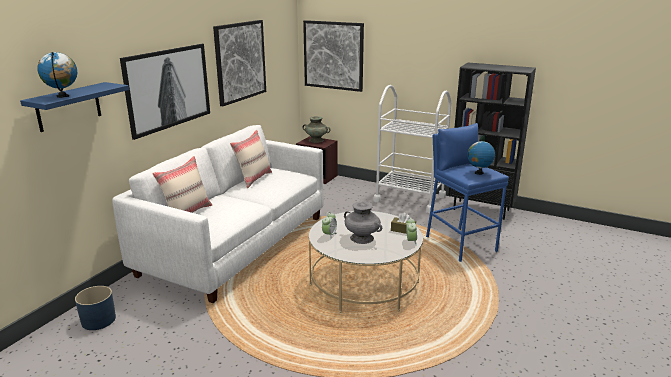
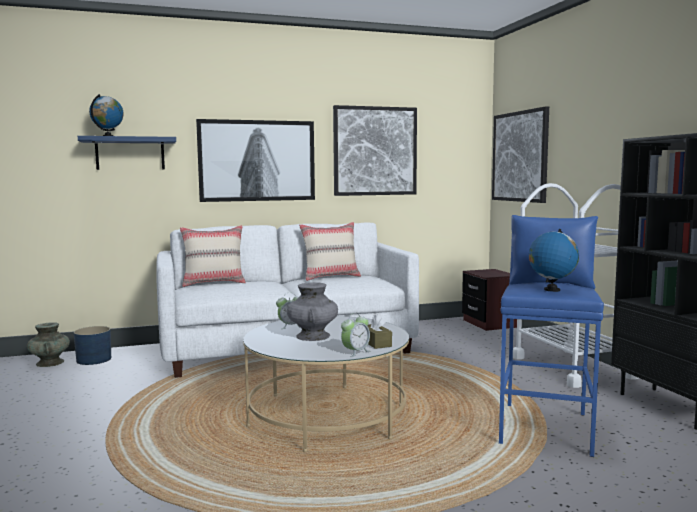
camera: 45 degrees right, 15 degrees down
turquoise vase [302,116,331,143] -> turquoise vase moved to [27,322,70,367]

